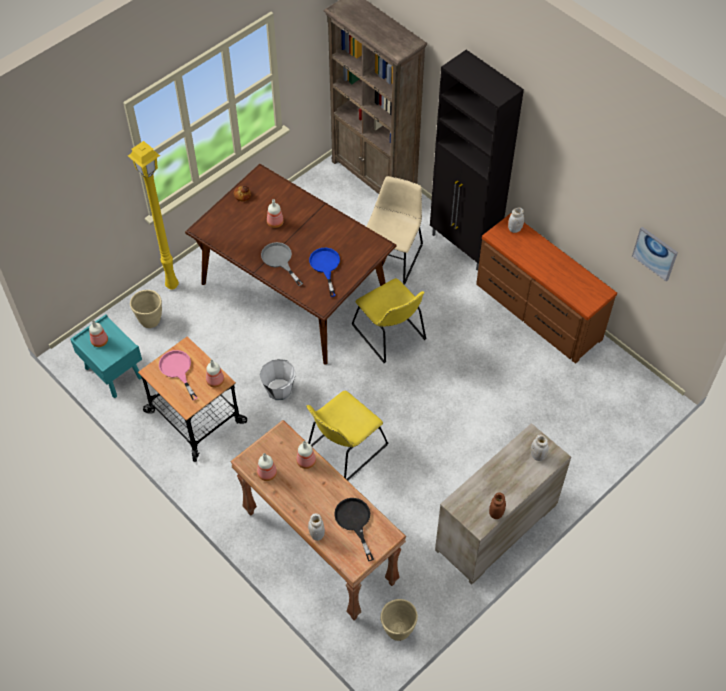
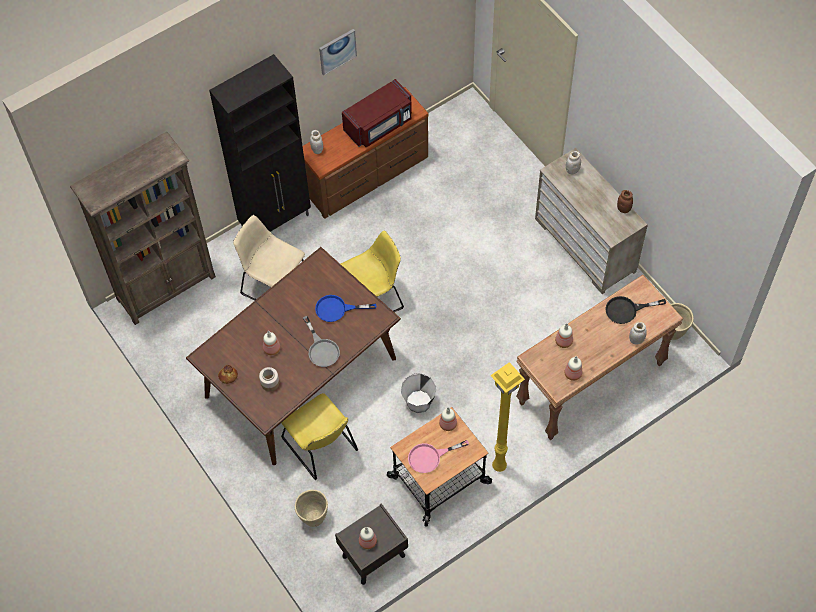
camera: 80 degrees left, 5 degrees up
turquoise nightstand [70,314,142,398] -> brown nightstand [335,503,408,585]
yellow floor lamp [128,141,179,289] -> yellow floor lamp moved to [490,362,525,472]
grey frying pan [261,242,303,286] -> grey frying pan turned 90 degrees counterclockwise [303,316,340,367]
yellow chair [306,391,388,481] -> yellow chair moved to [281,393,358,480]
picture [632,227,678,282] -> picture moved to [319,29,357,75]
none -> jar [259,367,279,391]
none -> red microwave [342,79,412,147]

